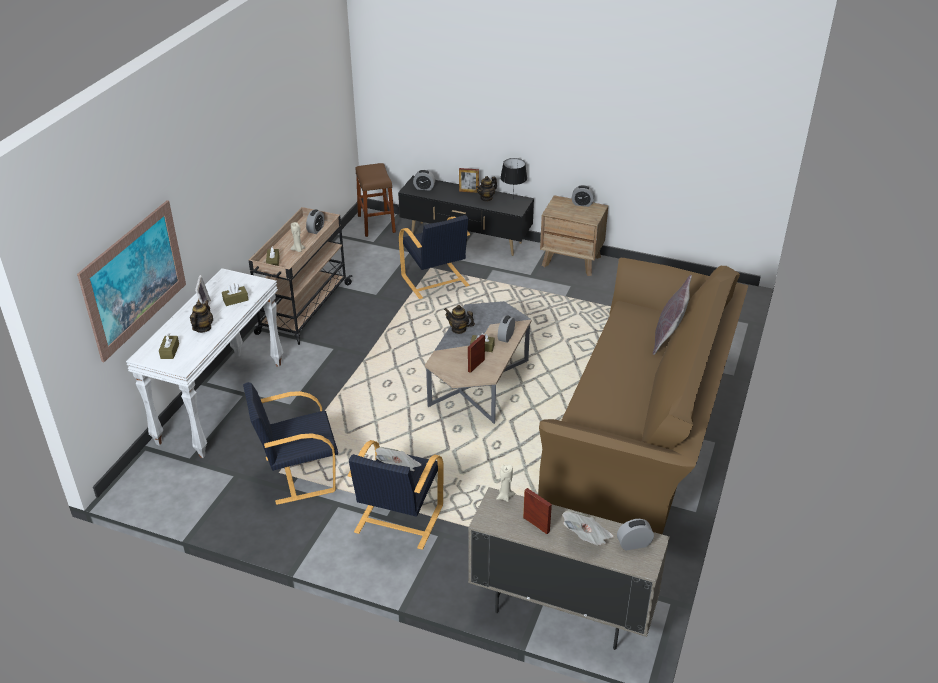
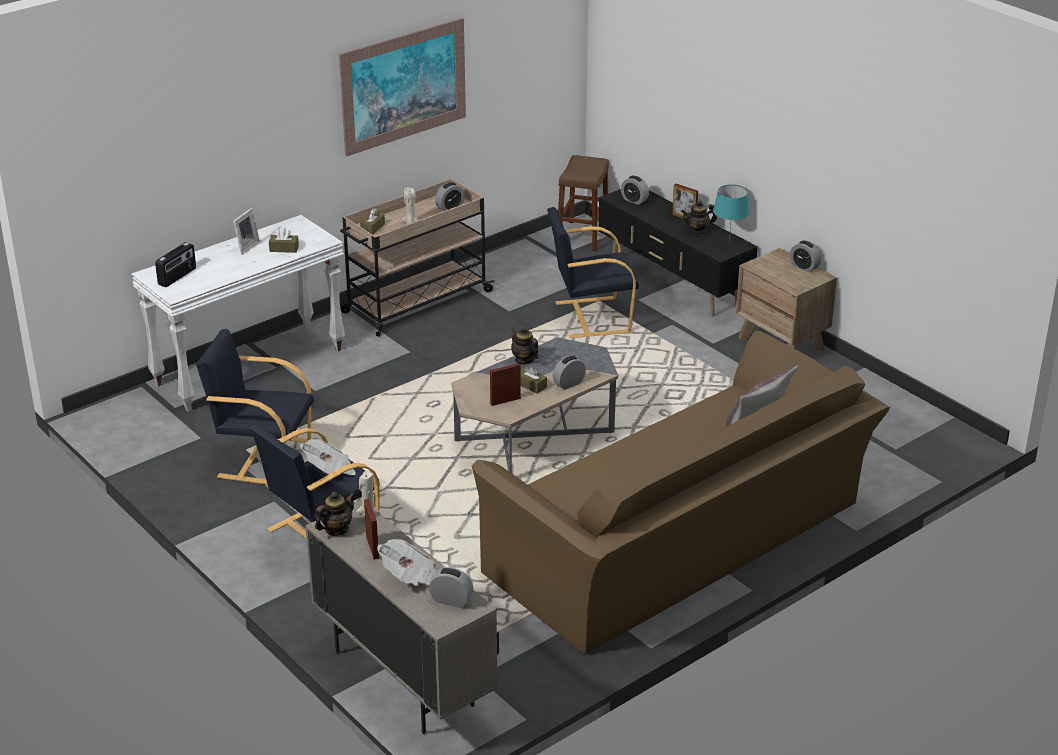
camera: 30 degrees right, 5 degrees down
picture [77,200,186,362] -> picture moved to [339,18,466,157]
brown tissue box [159,333,179,359] -> radio [155,242,196,287]
teapot [190,300,213,333] -> teapot moved to [315,492,355,536]
black armchair [399,215,470,299] -> black armchair turned 75 degrees clockwise [547,207,639,338]
black table lamp [500,158,527,196] -> turquoise table lamp [713,185,750,241]

